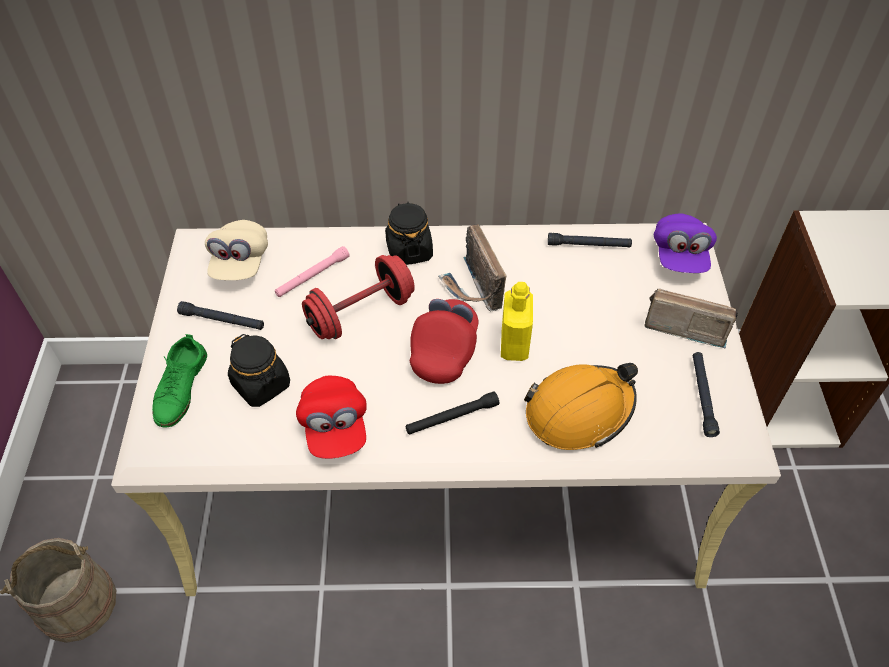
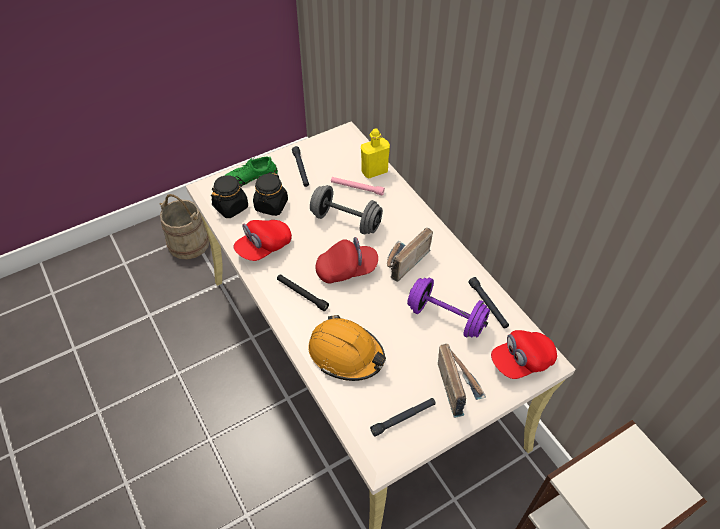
camera: 60 degrees right, 0 degrees up
beige cap [205,220,268,280] -> none
red dumbbell [302,255,415,339] -> grey dumbbell [310,185,383,235]
black jar [385,202,433,265] -> black jar moved to [211,175,248,218]
yellow bottle [501,282,533,361] -> yellow bottle moved to [361,128,390,178]
purple cap [654,213,717,273] -> red cap [491,330,557,379]
none -> purple dumbbell [407,278,490,337]

